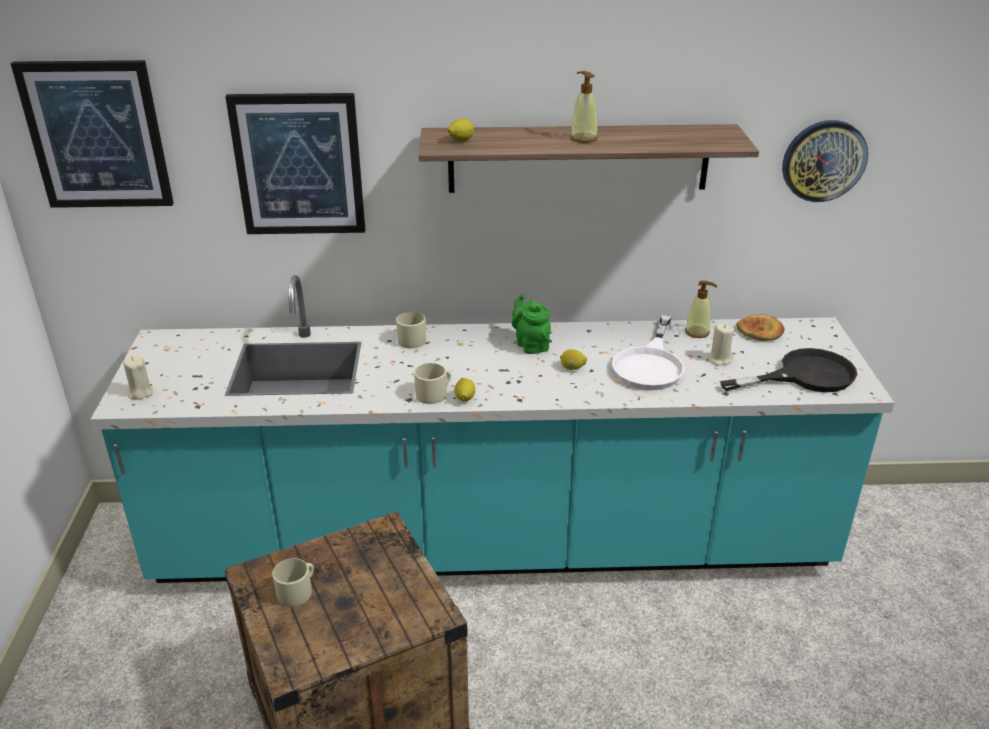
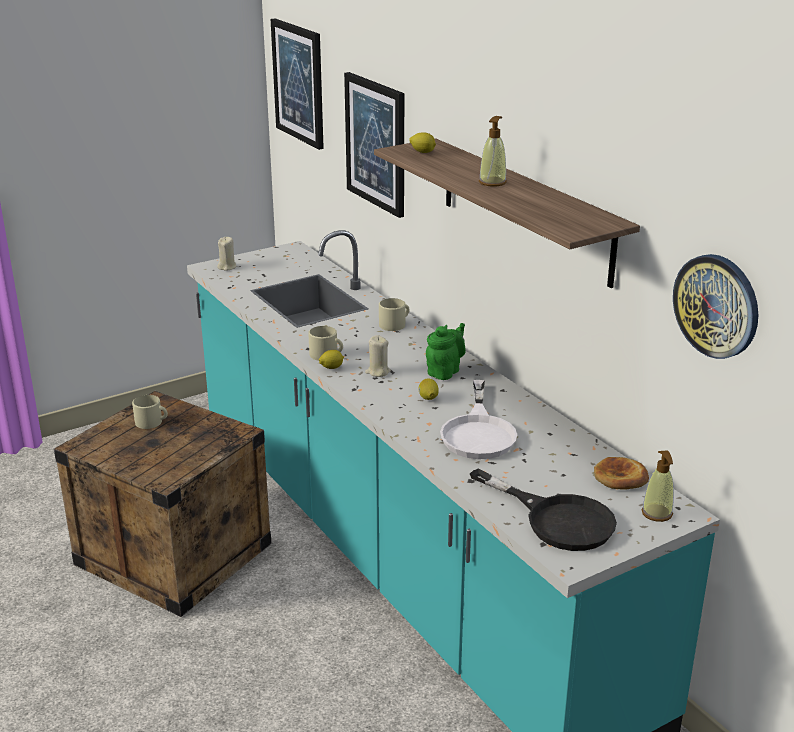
camera: 60 degrees right, 5 degrees down
white frying pan [612,315,684,390] -> white frying pan turned 75 degrees counterclockwise [440,380,517,459]
soap dispenser [685,281,717,338] -> soap dispenser moved to [641,450,674,522]
beige candle [708,324,734,366] -> beige candle moved to [365,335,391,377]

